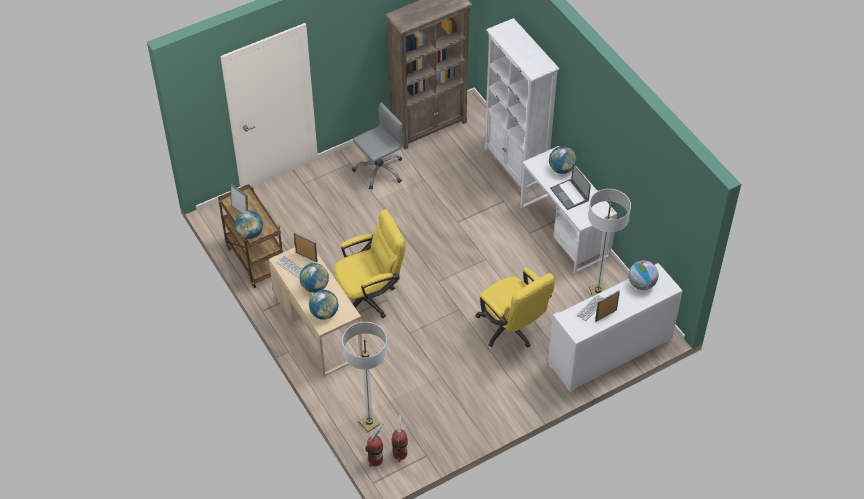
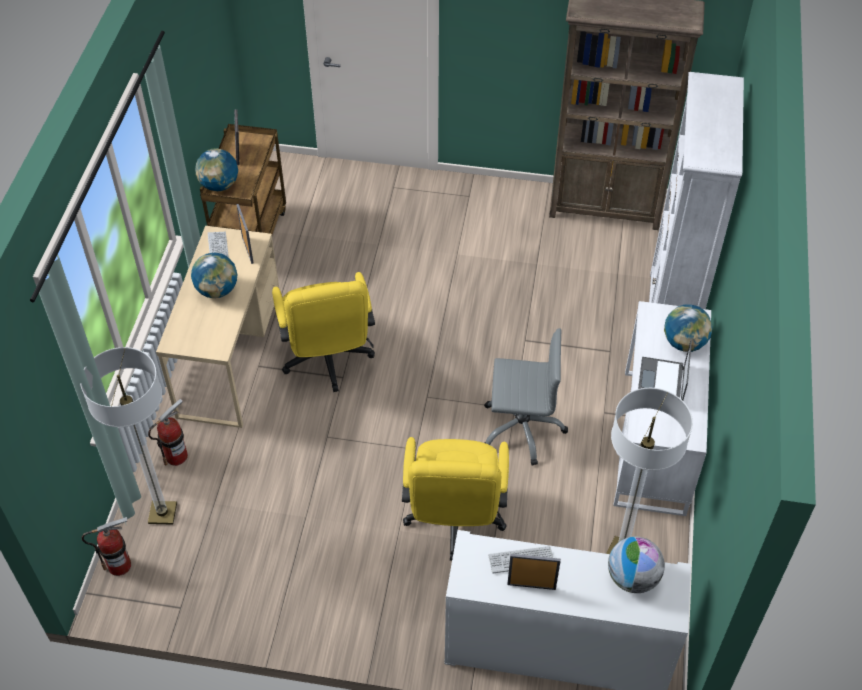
camera: 40 degrees right, 0 degrees up
globe [309,290,339,320] -> none
yellow office chair [334,209,405,318] -> yellow office chair turned 60 degrees clockwise [272,272,375,392]
grey office chair [352,102,403,190] -> grey office chair moved to [484,328,568,466]
fire extinguisher [392,415,408,462] -> fire extinguisher moved to [148,399,188,466]

